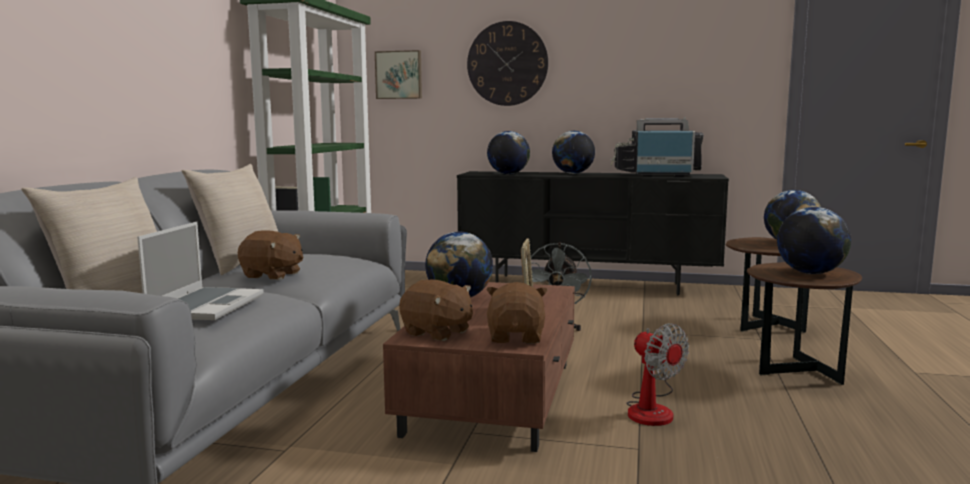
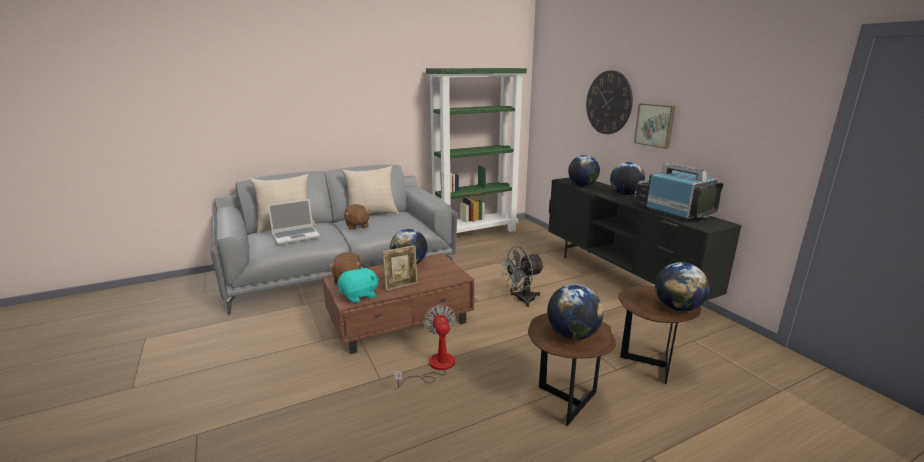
camera: 50 degrees right, 10 degrees up
picture [375,50,422,99] -> picture moved to [634,103,676,149]
brown plush toy [486,282,548,344] -> turquoise plush toy [338,267,379,303]
fan [626,323,689,426] -> fan turned 150 degrees clockwise [394,305,456,388]

